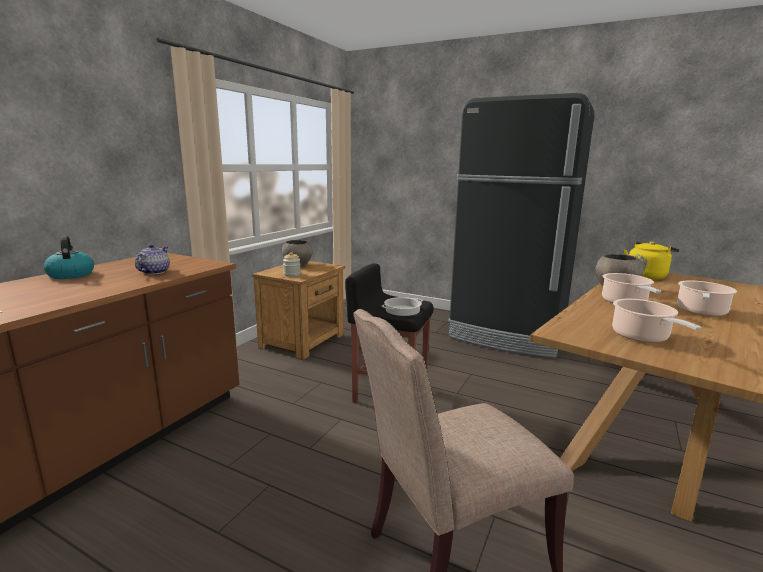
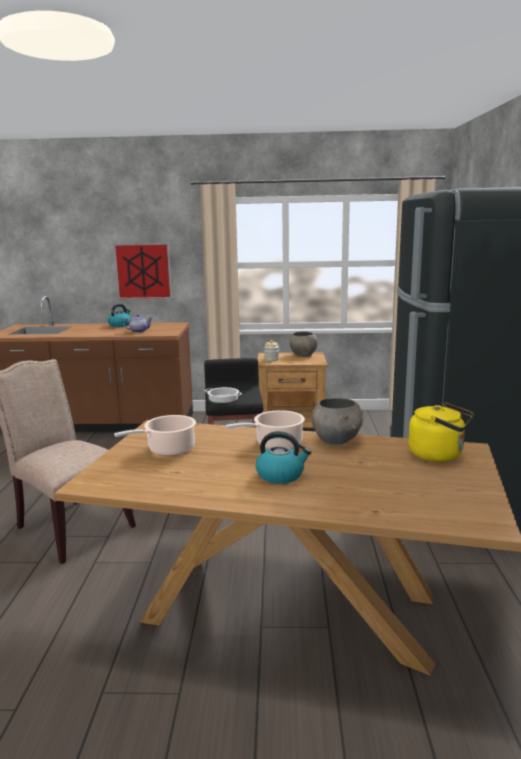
camera: 65 degrees right, 0 degrees up
cooking pot [677,280,737,317] -> kettle [256,431,311,484]
none -> picture [113,243,172,299]

